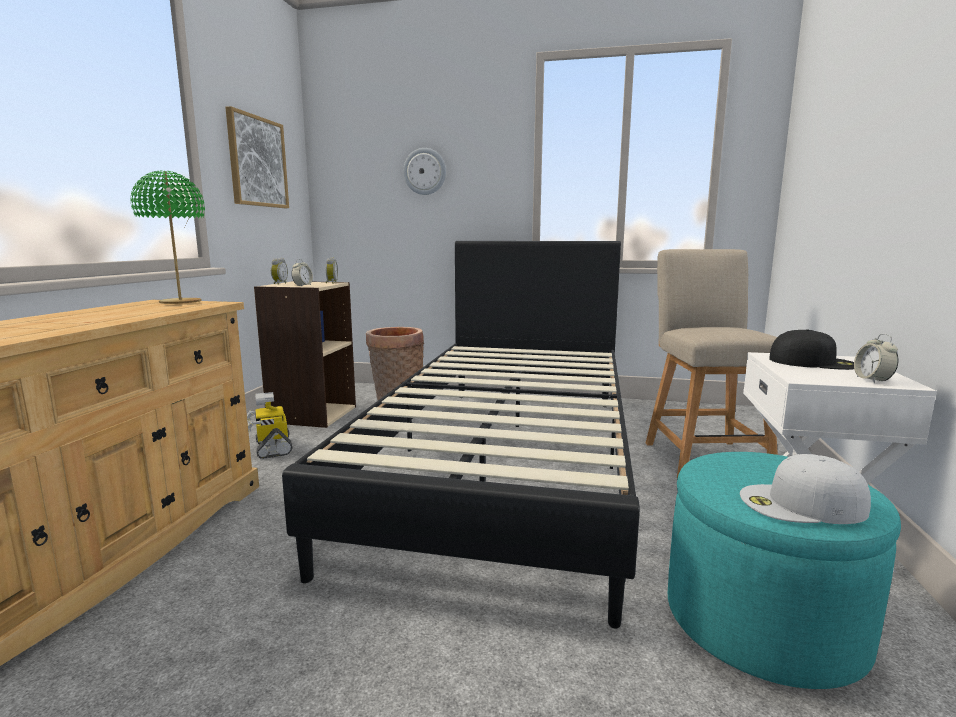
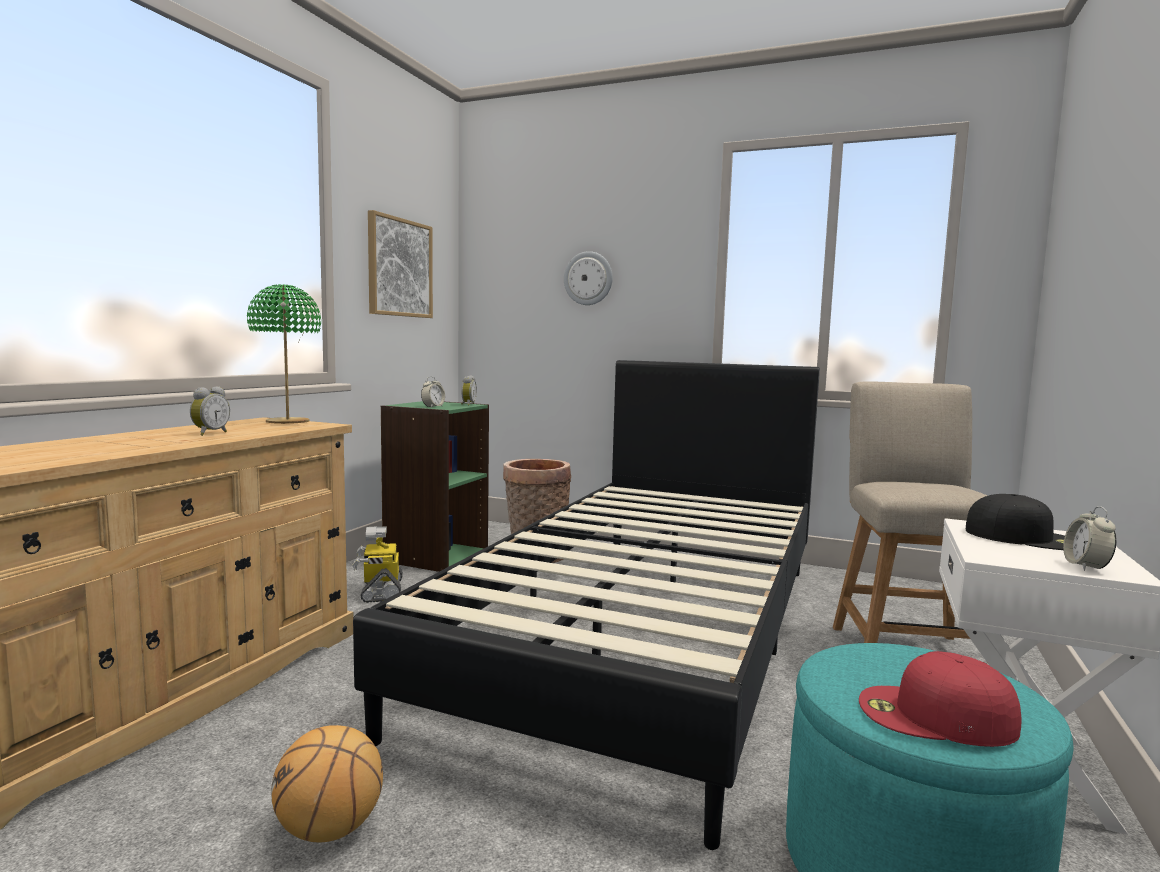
camera: 10 degrees right, 5 degrees down
beige bookcase [254,281,356,428] -> green bookcase [381,401,489,572]
alarm clock [271,258,288,285] -> alarm clock moved to [190,386,230,436]
white cap [740,454,871,524] -> red cap [859,651,1022,747]
none -> basketball [271,725,383,843]

